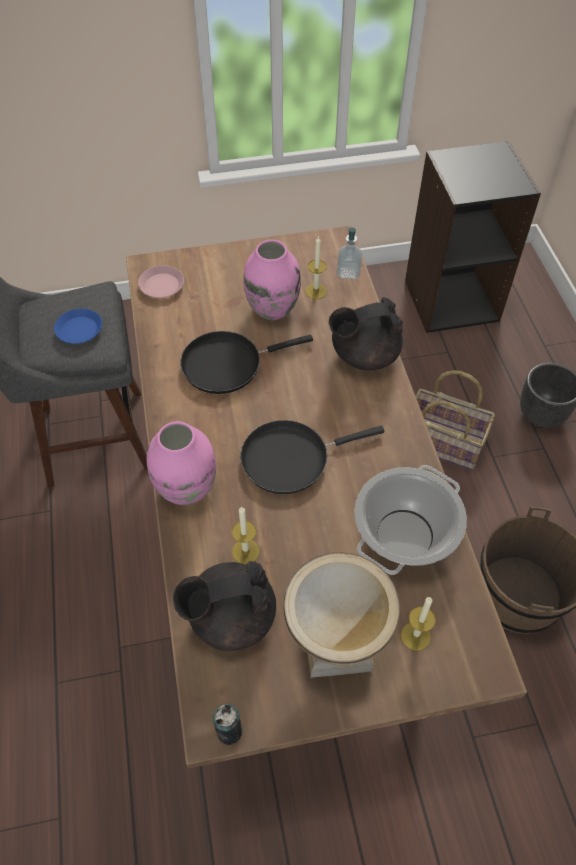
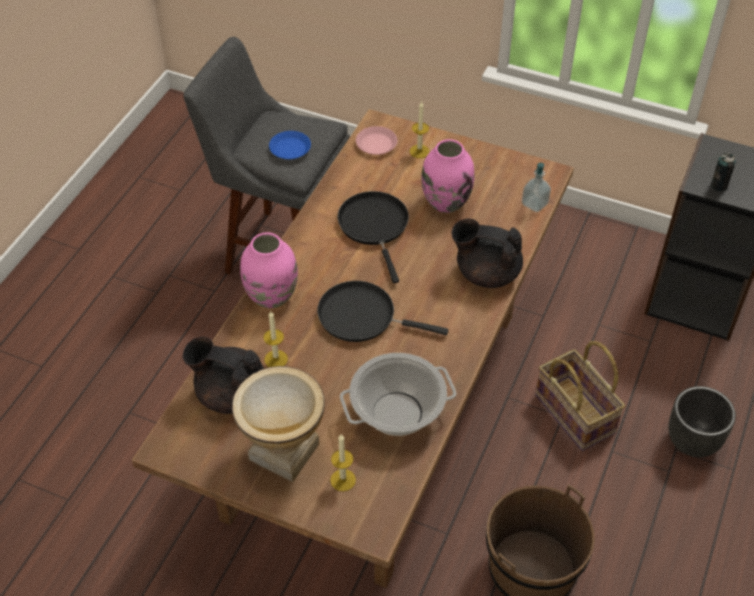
camera: 35 degrees right, 5 degrees down
black frying pan [180,331,313,394] -> black frying pan turned 60 degrees clockwise [338,191,409,283]
can [213,704,243,745] -> can moved to [711,153,736,191]
candle [305,236,327,299] -> candle moved to [410,101,430,158]

